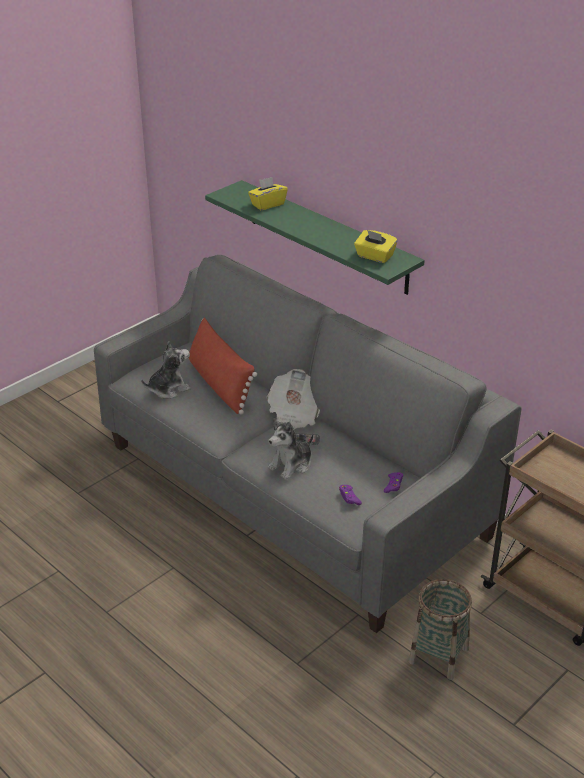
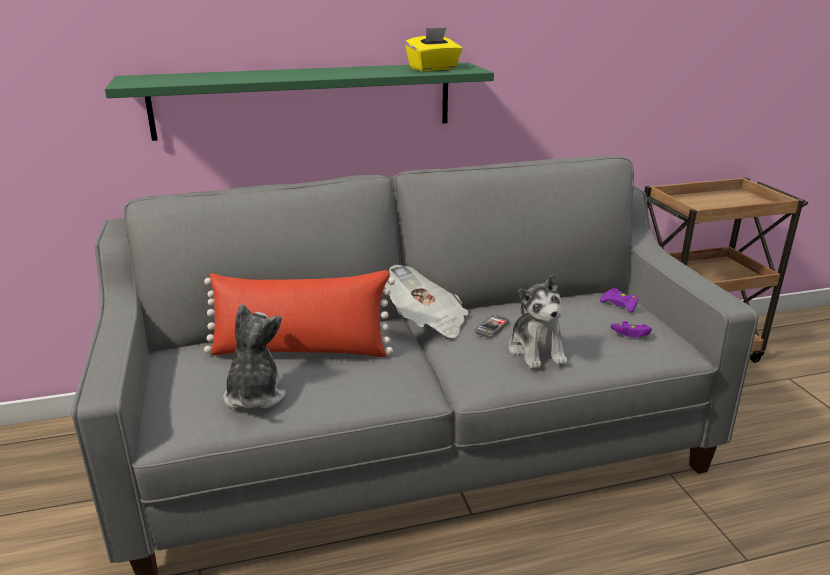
camera: 60 degrees left, 10 degrees down
yellow tissue box [248,177,288,211] -> none
basket [409,579,472,680] -> none

